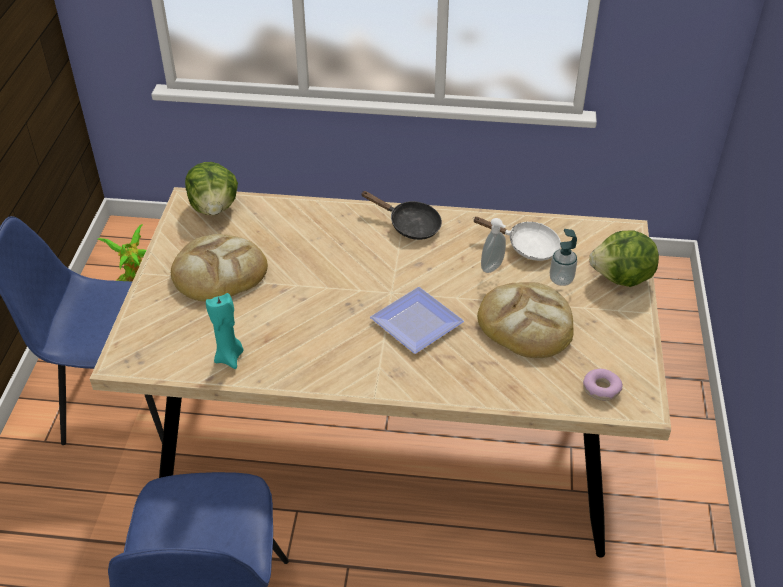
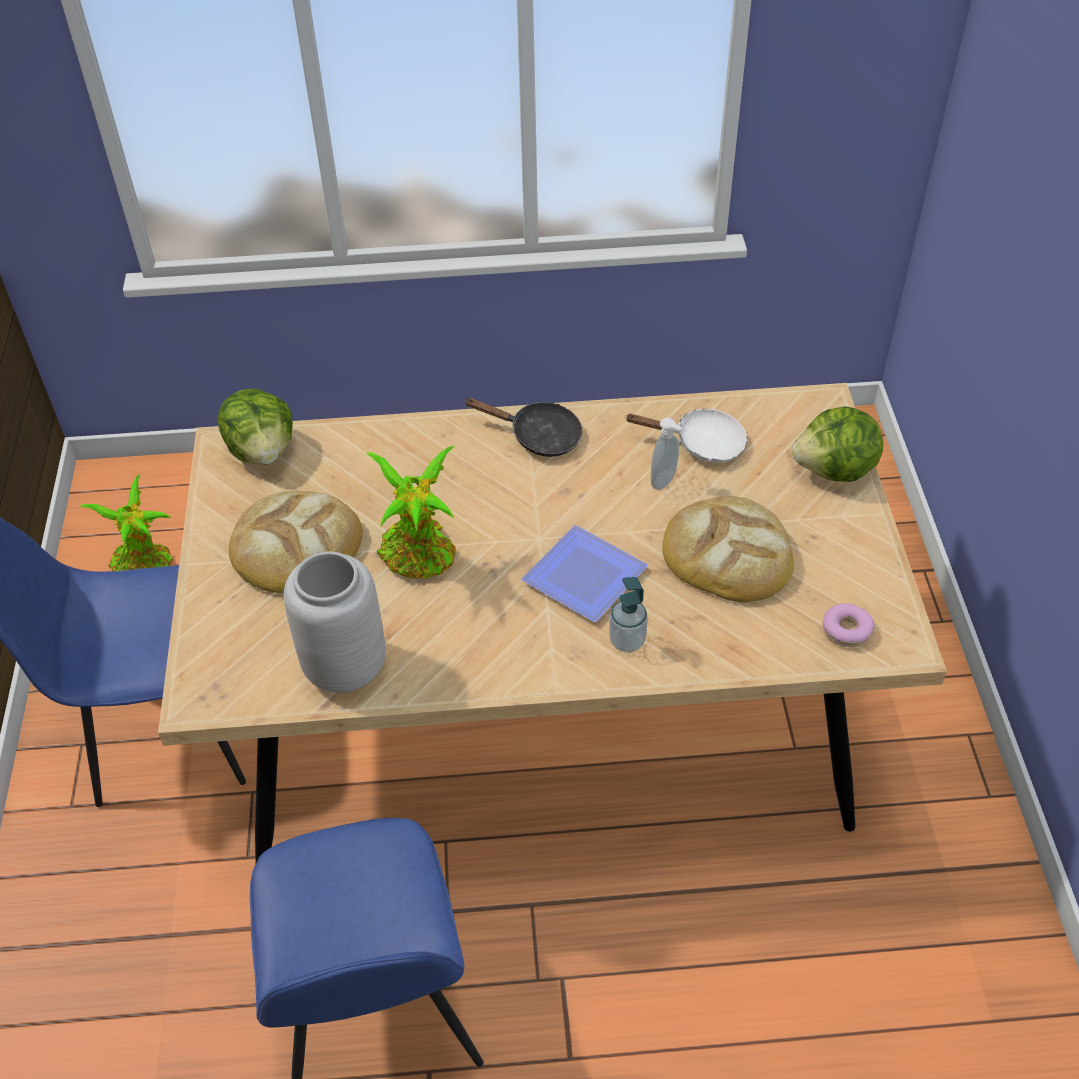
camera: 10 degrees left, 5 degrees up
turquoise candle [206,293,244,369] -> grey vase [284,551,386,693]
soap dispenser [550,229,577,286] -> soap dispenser moved to [609,577,648,653]
none -> potted plant [366,446,456,579]

